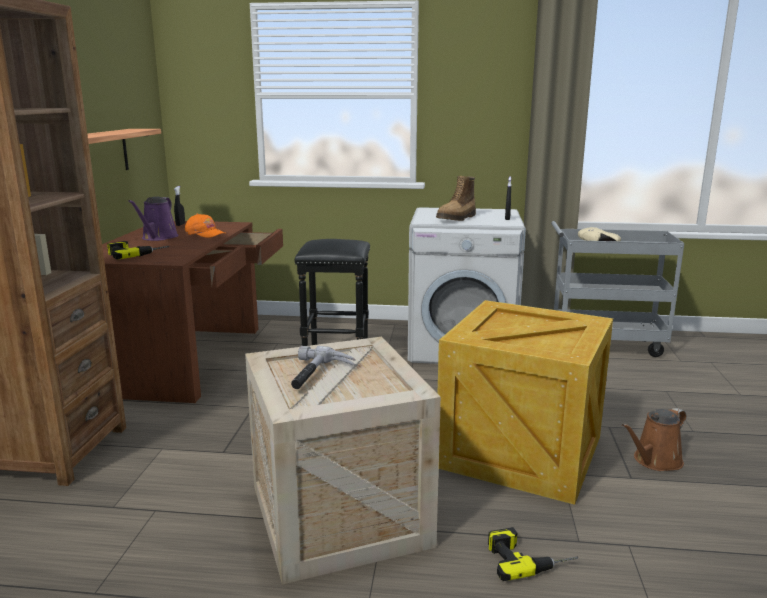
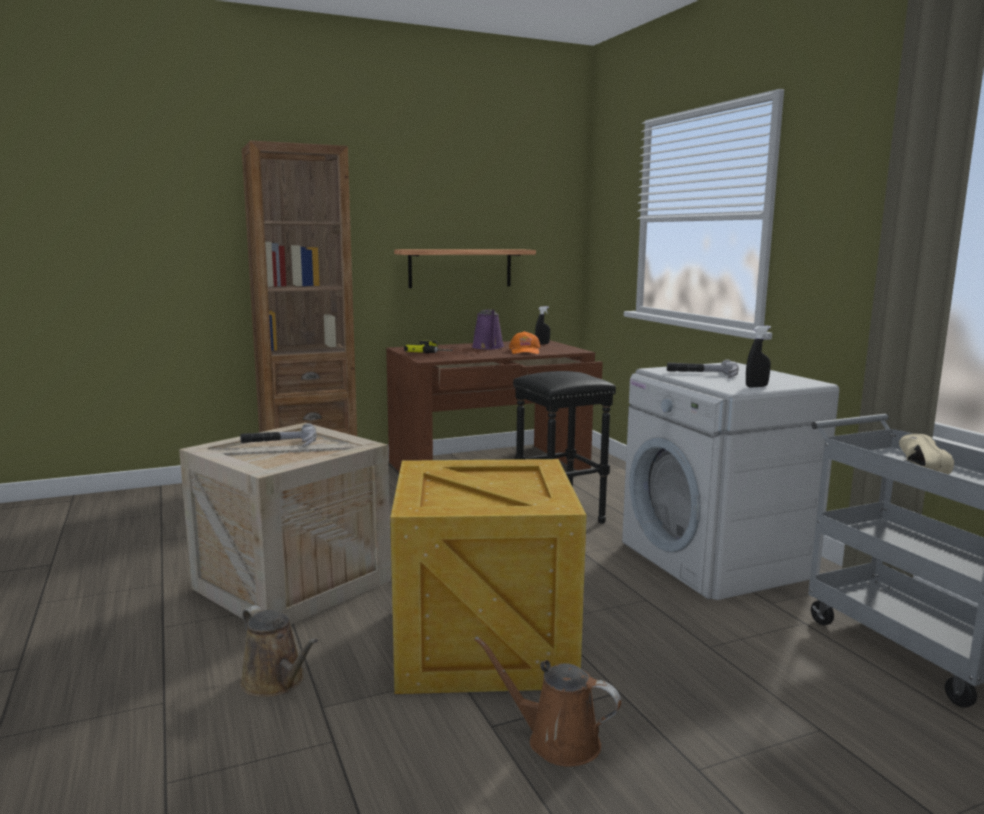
camera: 60 degrees right, 5 degrees down
purple watering can [128,197,179,241] -> purple watering can turned 75 degrees counterclockwise [472,309,504,350]
boot [436,176,476,221] -> hammer [667,360,739,378]
power drill [488,527,578,581] -> brown watering can [240,605,318,697]

